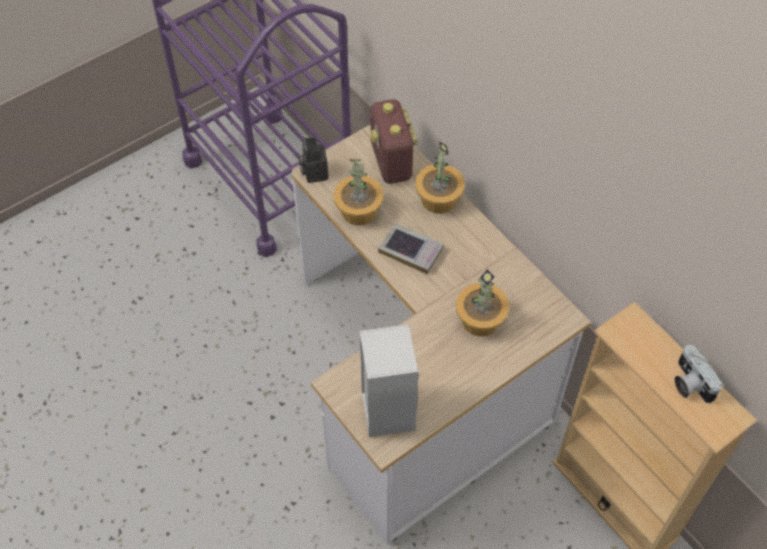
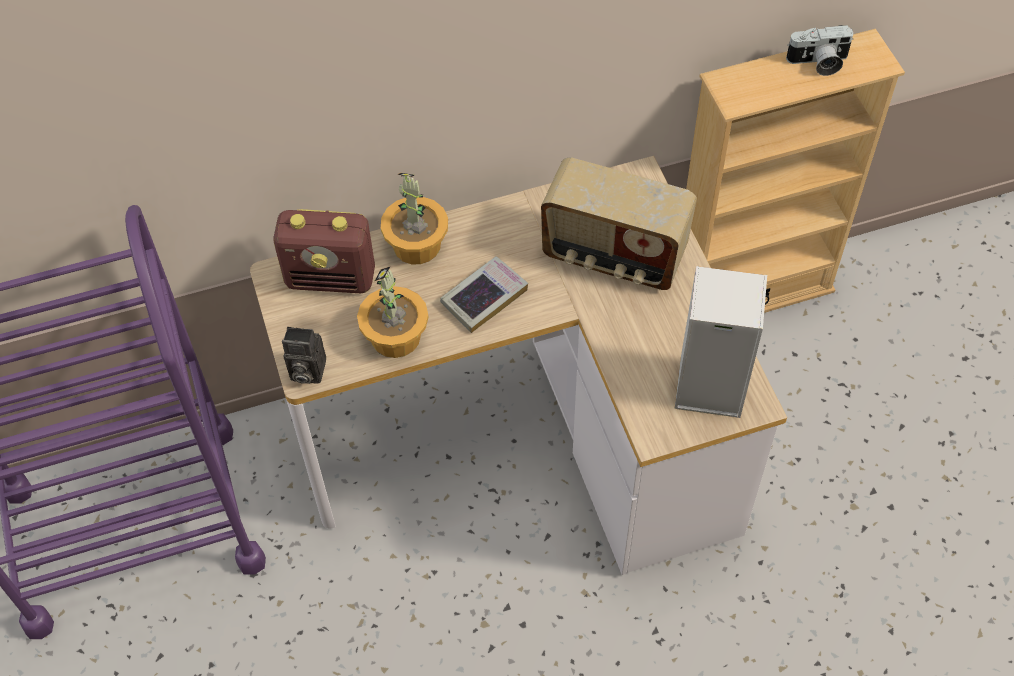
camera: 70 degrees left, 0 degrees up
potted plant [456,269,510,336] -> radio [541,157,697,290]

